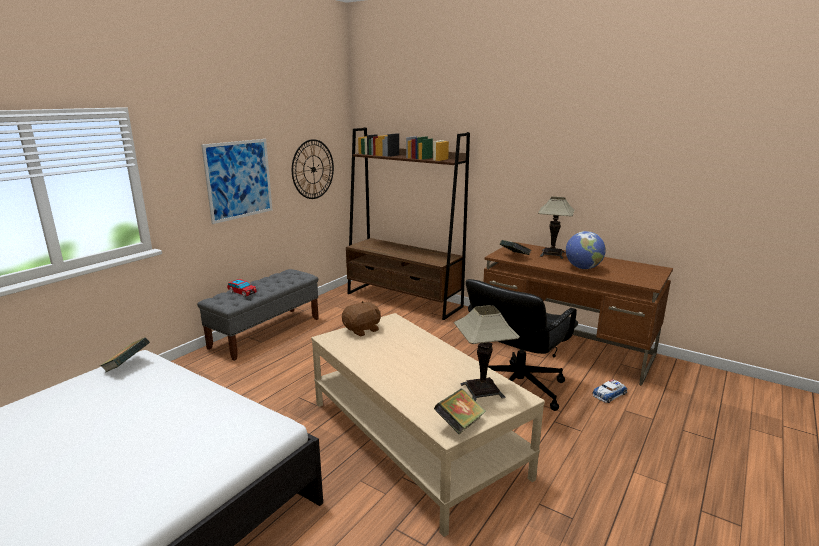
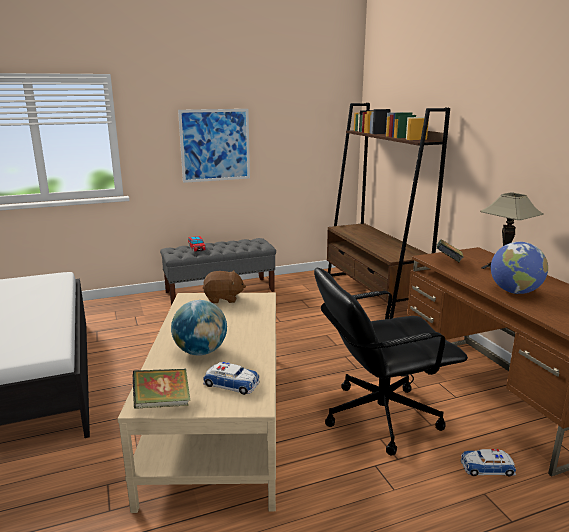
camera: 35 degrees right, 0 degrees up
book [100,337,150,373] -> none
wall clock [292,139,334,199] -> none
table lamp [454,305,520,401] -> toy car [203,362,260,395]
none -> globe [171,300,227,355]

